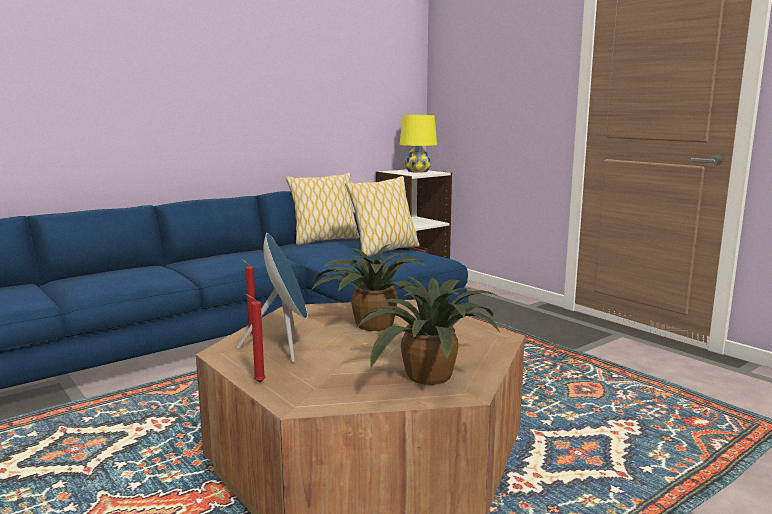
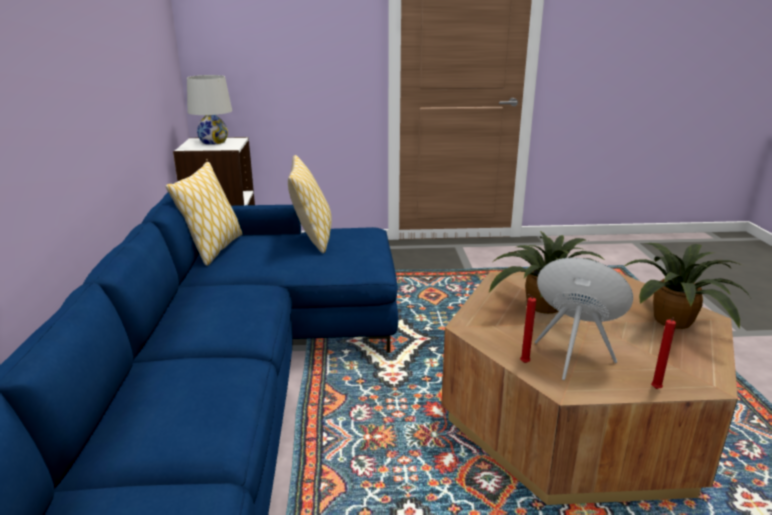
camera: 55 degrees left, 10 degrees up
yellow table lamp [399,115,437,173] -> white table lamp [187,75,232,145]

